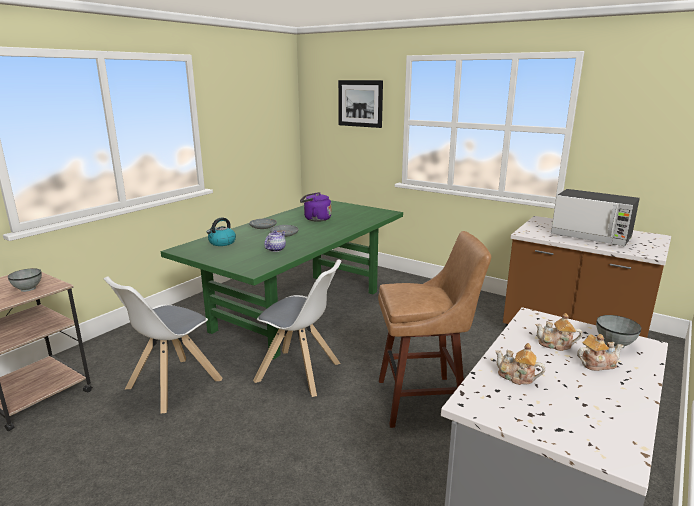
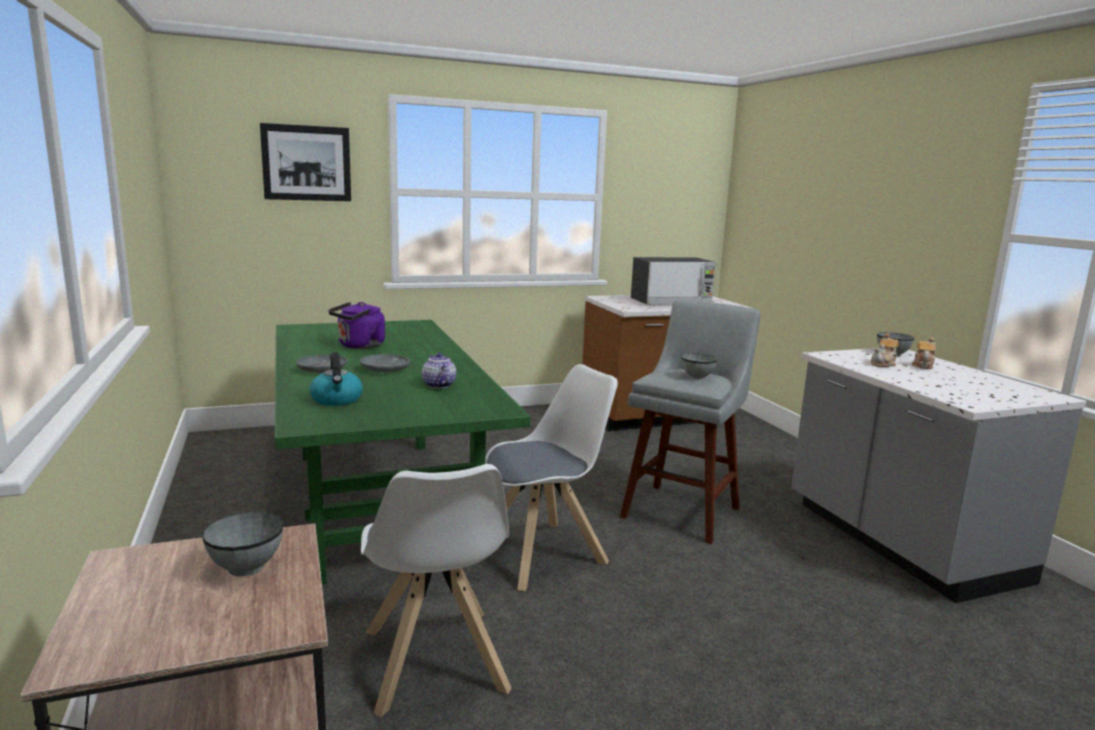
camera: 55 degrees left, 5 degrees down
brown stool [378,231,491,428] -> grey stool [620,300,761,544]
teapot [495,343,545,385] -> none
none -> grey bowl [681,353,717,380]

